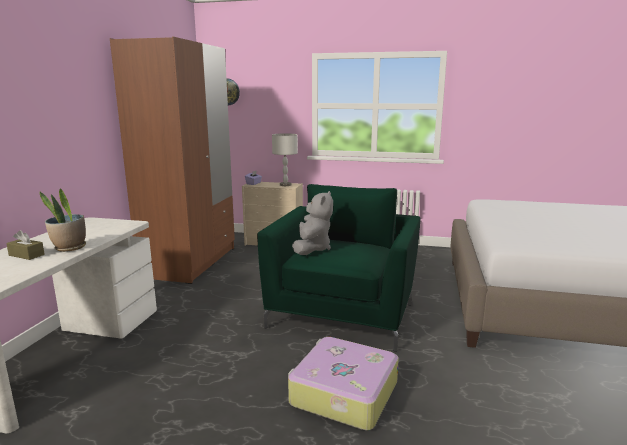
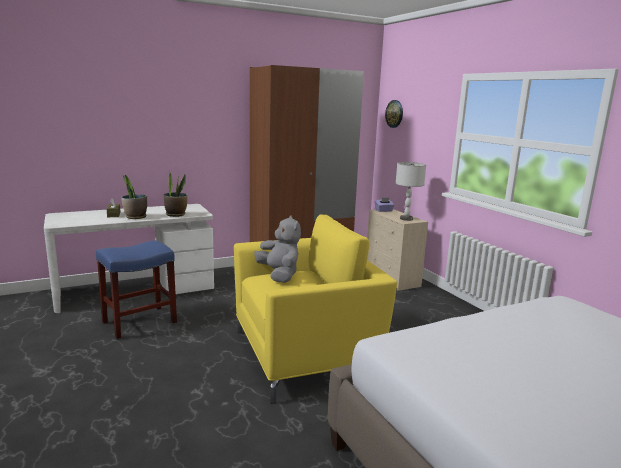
camera: 50 degrees right, 0 degrees up
green armchair [257,184,420,352] -> yellow armchair [234,215,397,404]
suitcase [288,337,399,430] -> none
grey plush toy [292,191,333,255] -> grey plush toy turned 90 degrees counterclockwise [254,215,301,283]
none -> blue stool [96,240,177,340]
none -> potted plant [164,171,188,217]

